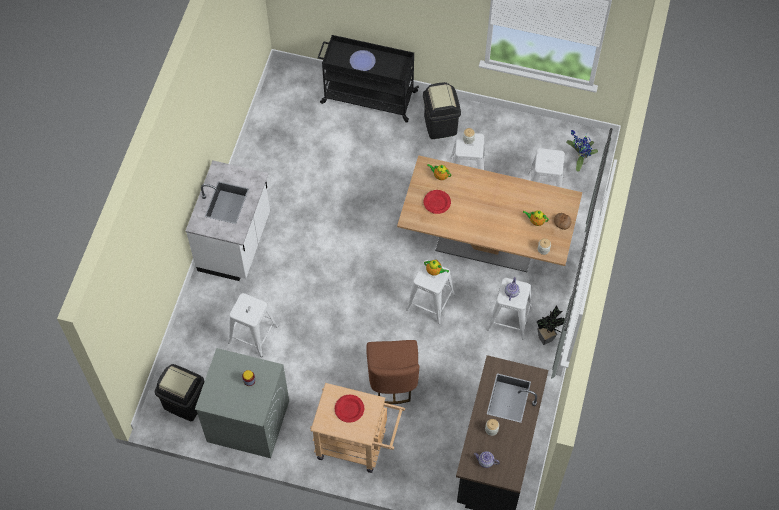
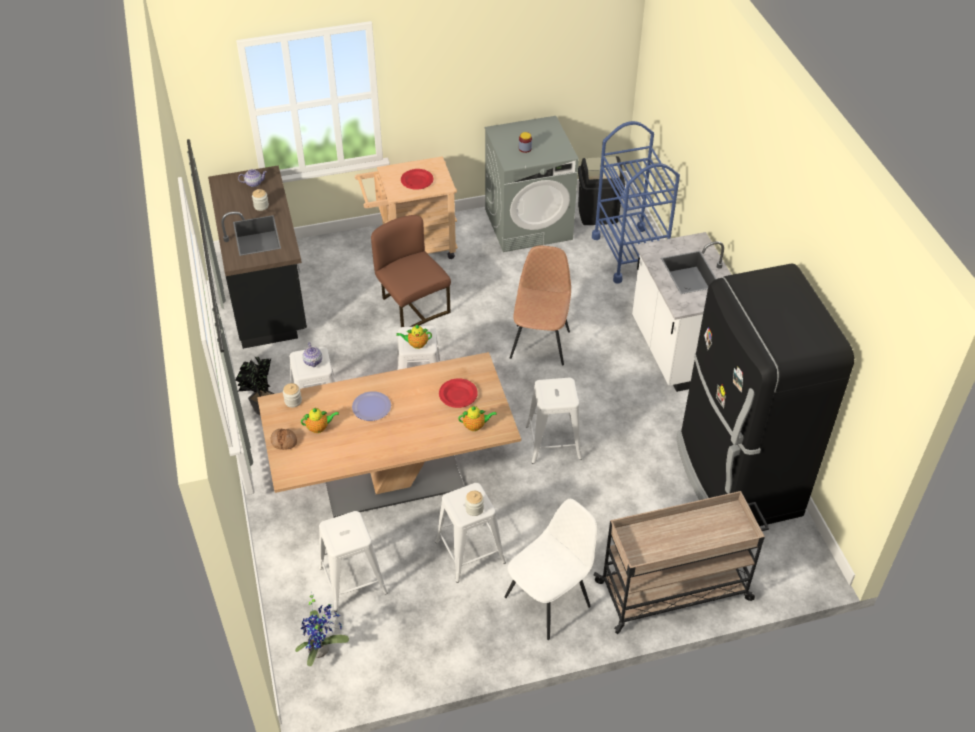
camera: 150 degrees right, 15 degrees down
white stool [228,293,278,357] -> white stool moved to [526,377,582,464]
black cart [318,35,419,123] -> beige cart [594,491,769,634]
plate [350,50,376,71] -> plate moved to [352,391,391,421]
black trash can [423,82,461,139] -> white chair [504,499,597,640]
none -> brown chair [510,246,571,365]
none -> blue cart [592,121,680,283]
none -> black fridge [676,263,854,526]

